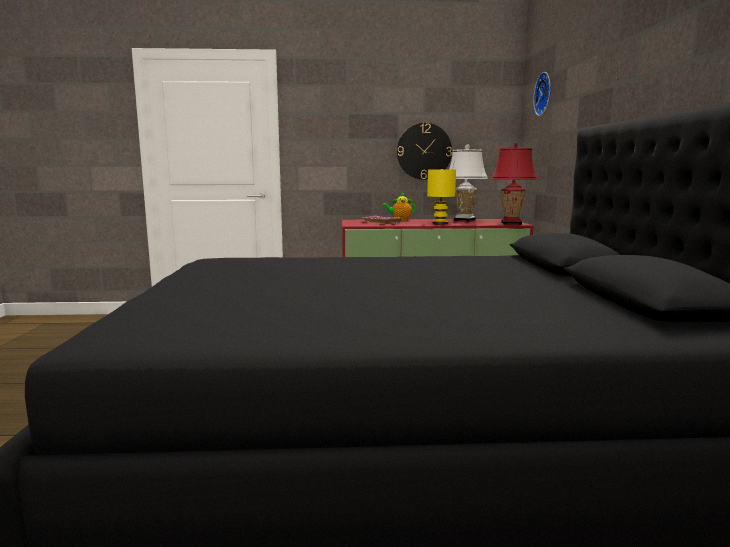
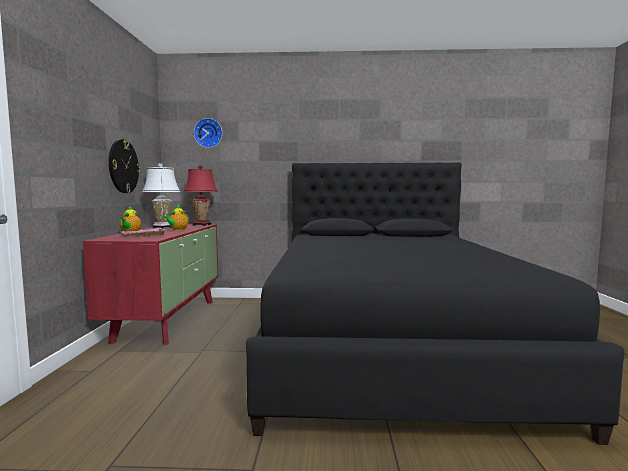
camera: 85 degrees left, 5 degrees down
yellow table lamp [427,169,456,224] -> teapot [162,205,189,231]

